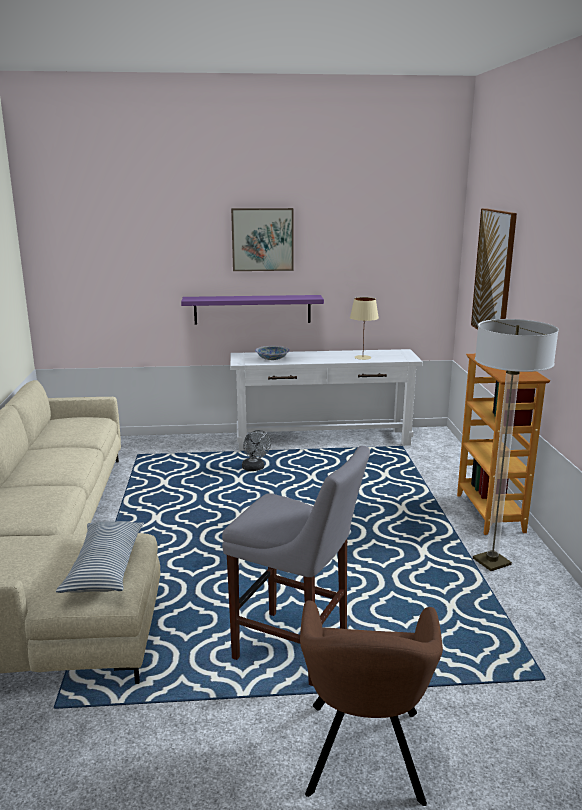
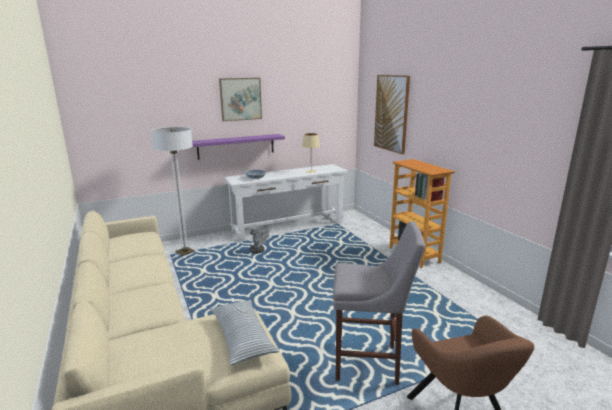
camera: 20 degrees left, 0 degrees up
floor lamp [473,319,559,571] -> floor lamp moved to [151,127,195,256]

